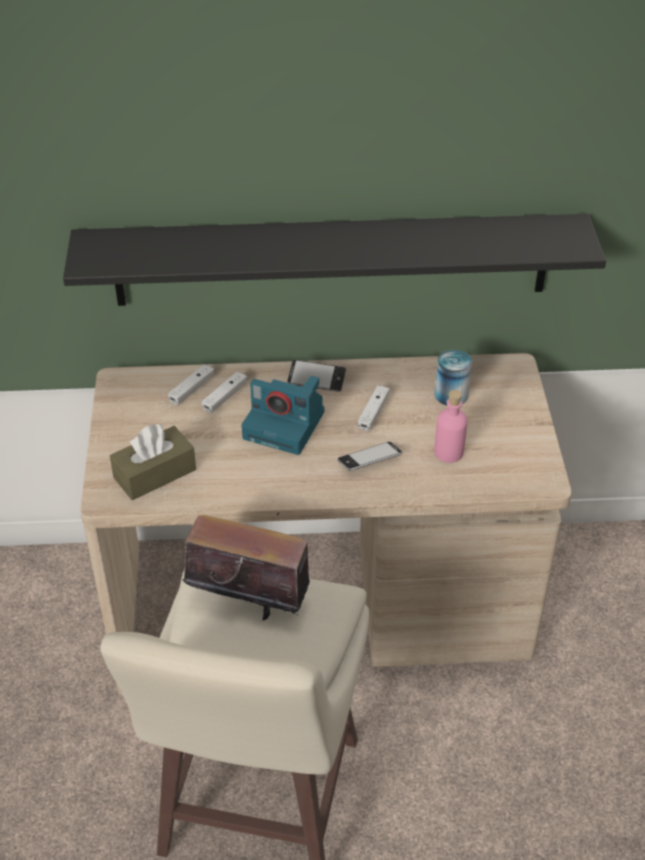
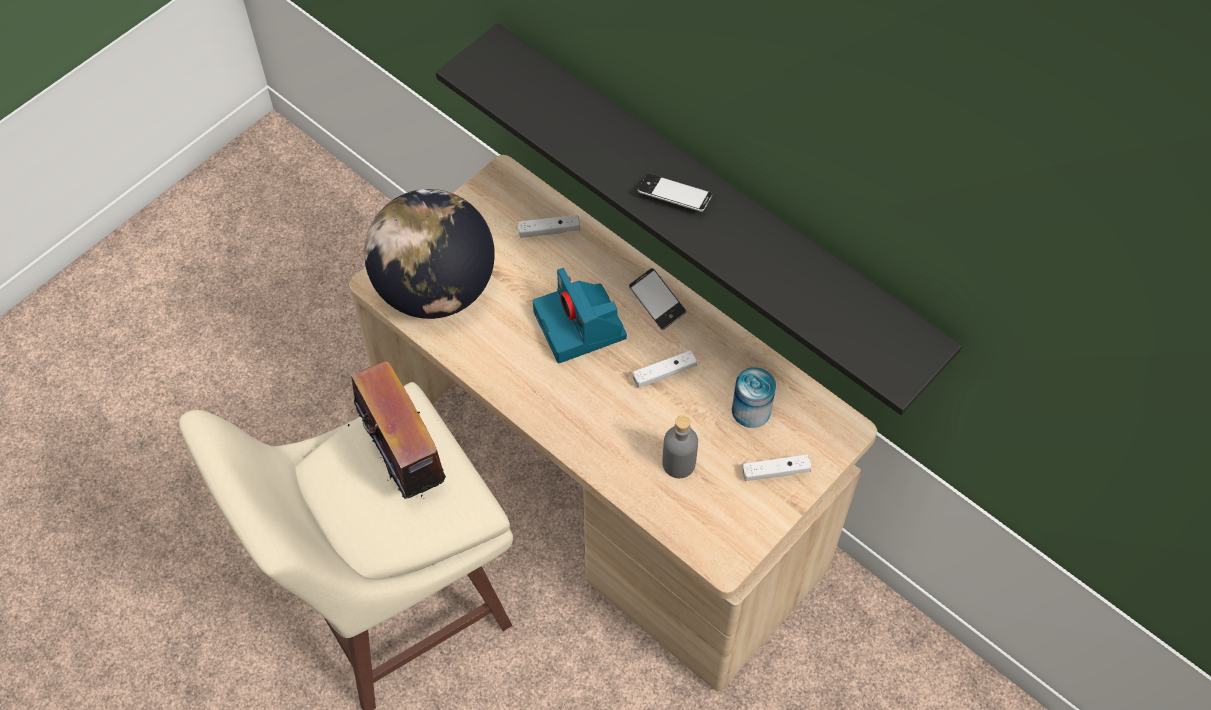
camera: 45 degrees right, 15 degrees up
brown tissue box [110,424,196,500] -> globe [364,189,495,319]
white game controller [202,371,247,413] -> white game controller moved to [742,454,811,481]
phone [338,442,402,471] -> phone moved to [637,174,712,212]
pink bottle [434,390,468,463] -> grey bottle [662,415,698,478]

